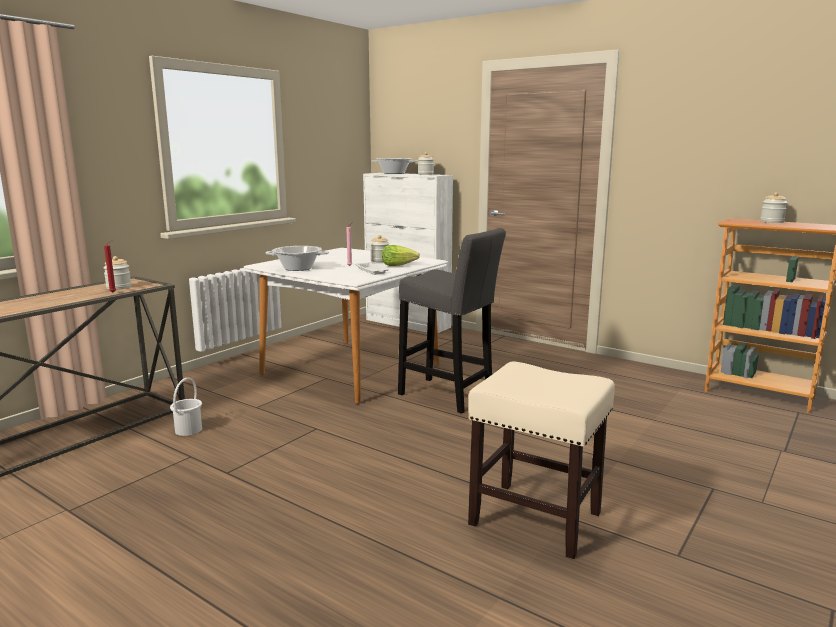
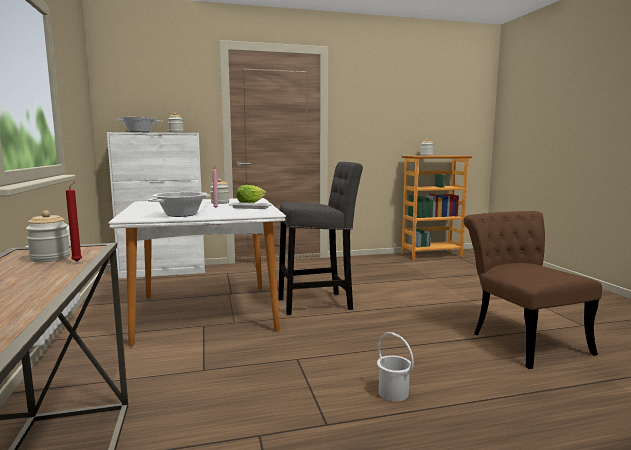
camera: 50 degrees left, 5 degrees down
white bucket [170,378,202,436] -> white bucket moved to [377,332,414,401]
beige stool [468,361,615,559] -> brown chair [464,211,602,369]

